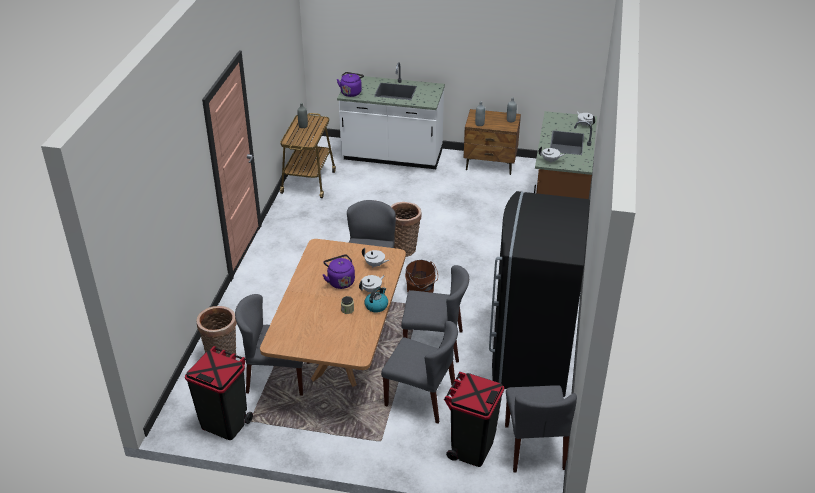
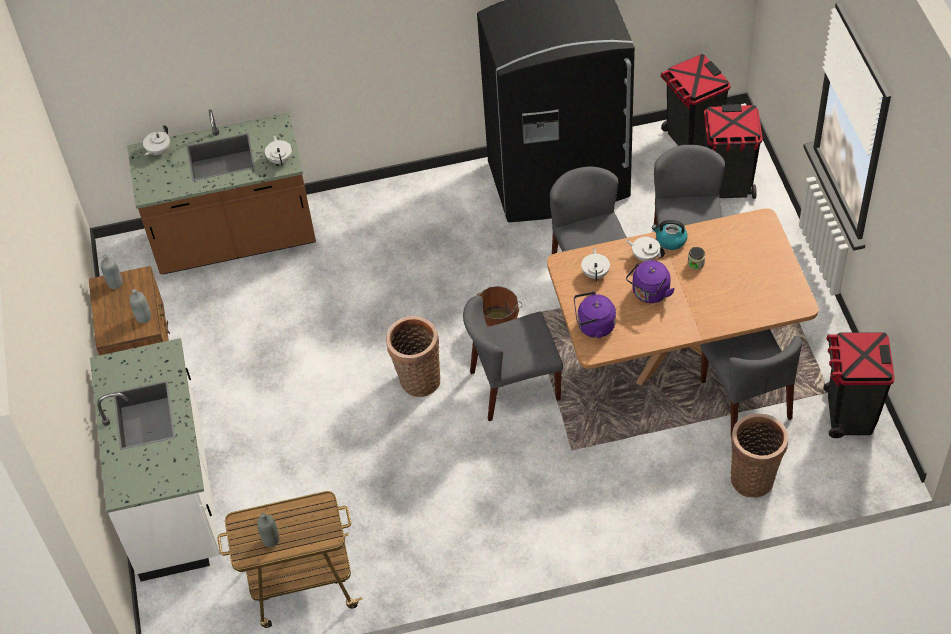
camera: 110 degrees left, 15 degrees up
purple kettle [337,72,364,97] -> purple kettle moved to [574,291,616,338]
grey chair [505,385,577,472] -> black trash can [660,54,731,147]

